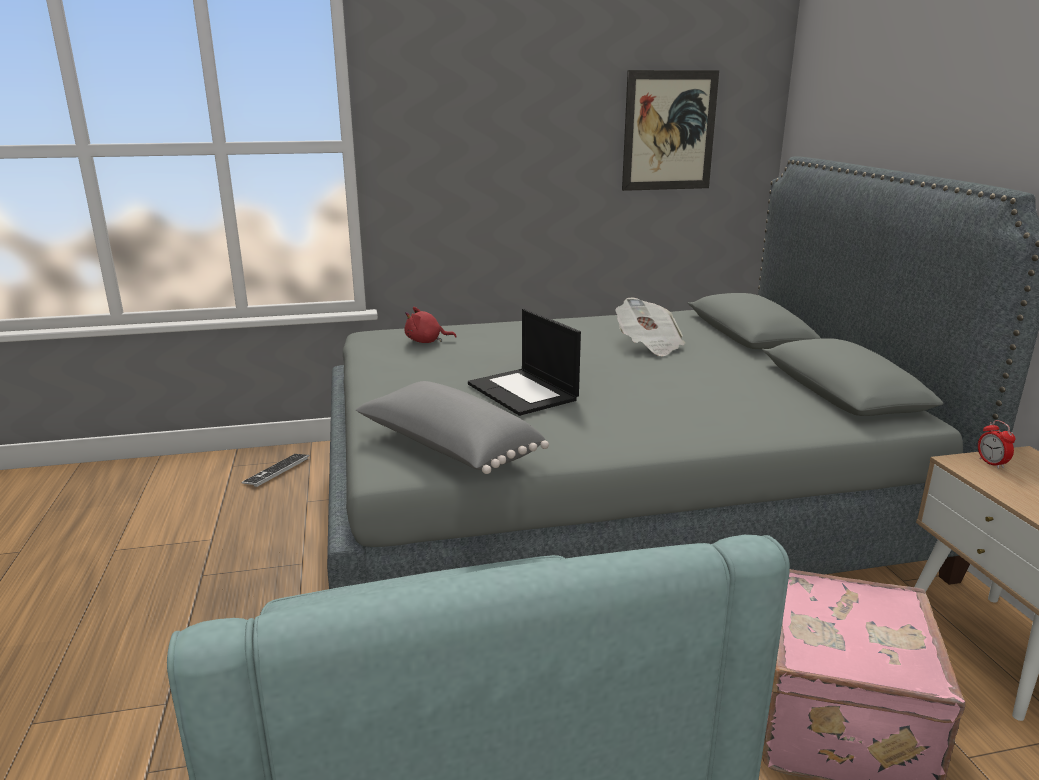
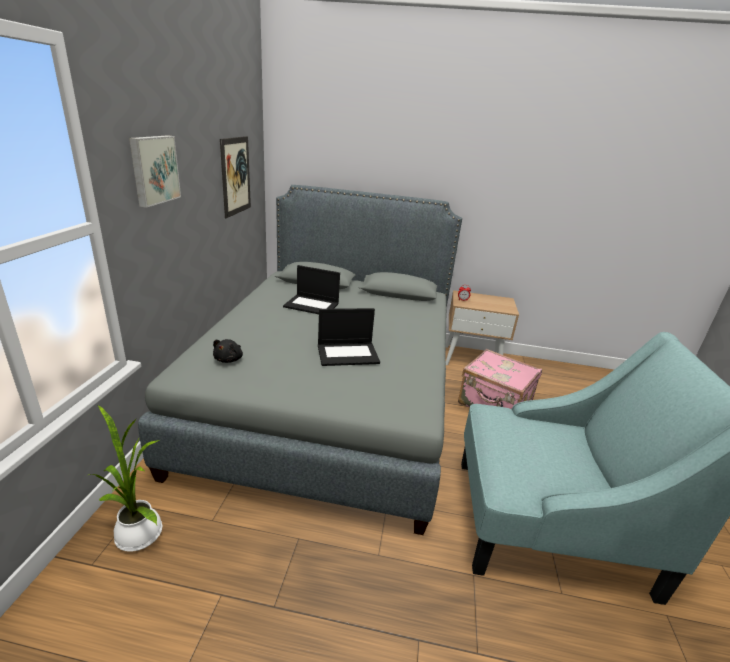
camera: 70 degrees left, 5 degrees up
keyboard [241,454,309,487] -> potted plant [89,405,163,552]
grey pillow [356,381,549,474] -> none
red plush toy [404,307,457,343] -> black plush toy [213,339,243,363]
newspaper [615,297,685,356] -> laptop [283,265,340,314]
none -> picture [129,135,181,208]

